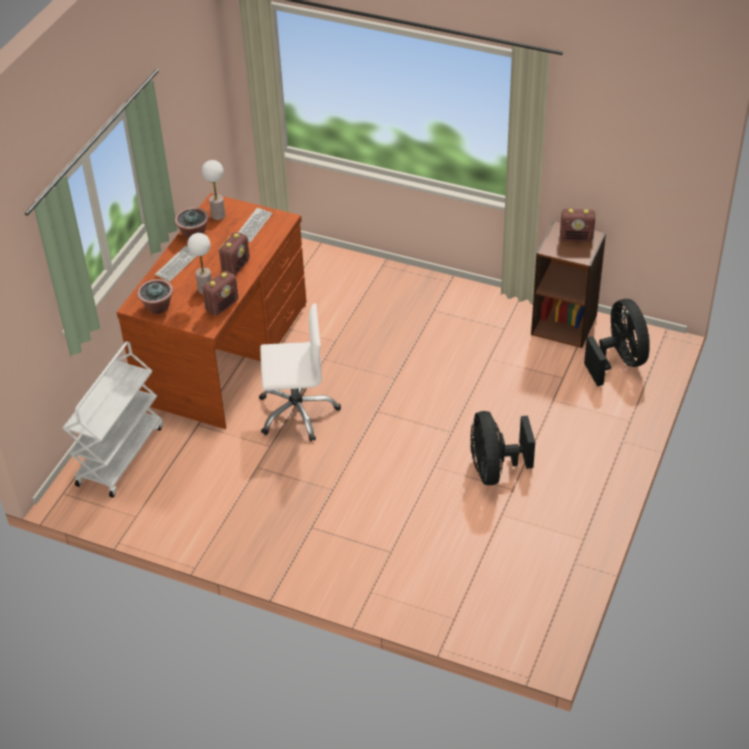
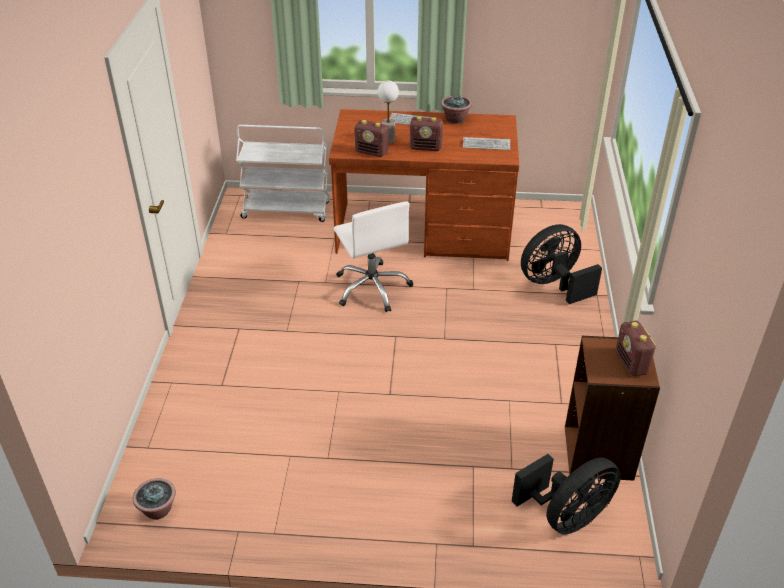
camera: 70 degrees right, 5 degrees down
potted plant [137,279,173,314] -> potted plant moved to [133,478,176,520]
table lamp [202,160,226,220] -> none
black fan [470,411,535,485] -> black fan moved to [521,224,602,304]

